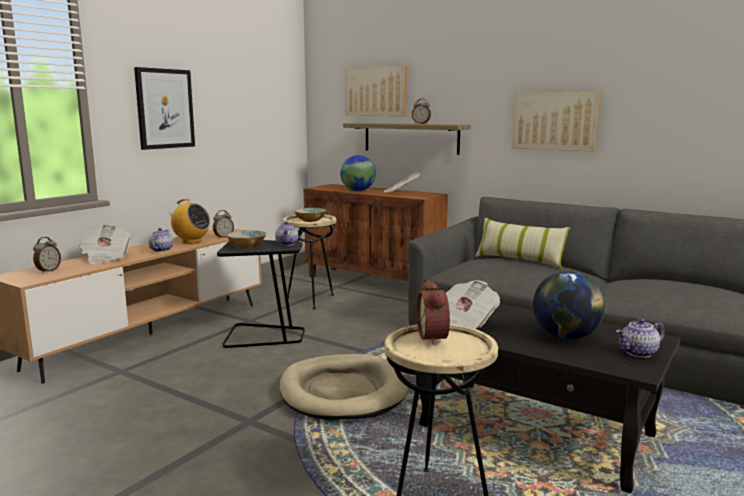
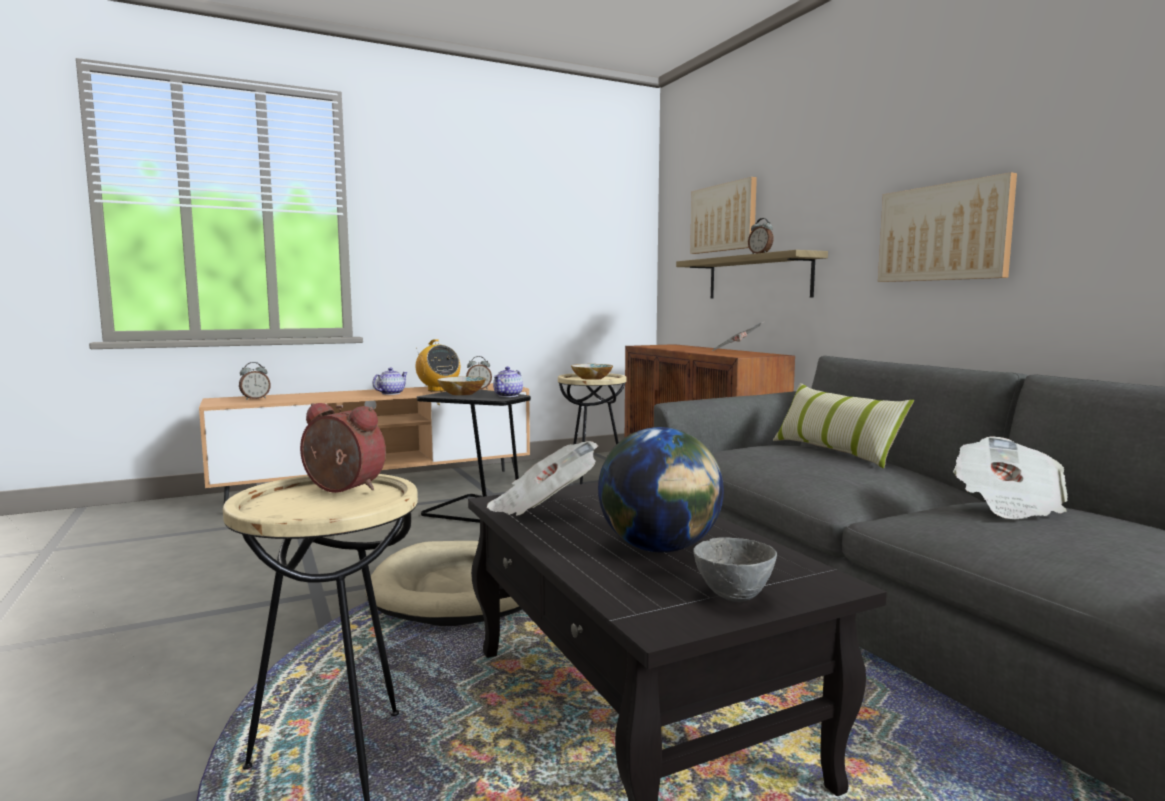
camera: 30 degrees right, 5 degrees down
newspaper [79,225,132,264] -> newspaper moved to [953,437,1068,519]
picture [134,67,195,150] -> none
globe [340,155,376,191] -> none
alarm clock [416,280,450,345] -> alarm clock turned 90 degrees clockwise [300,403,386,493]
teapot [616,319,665,358] -> grey bowl [693,537,777,602]

